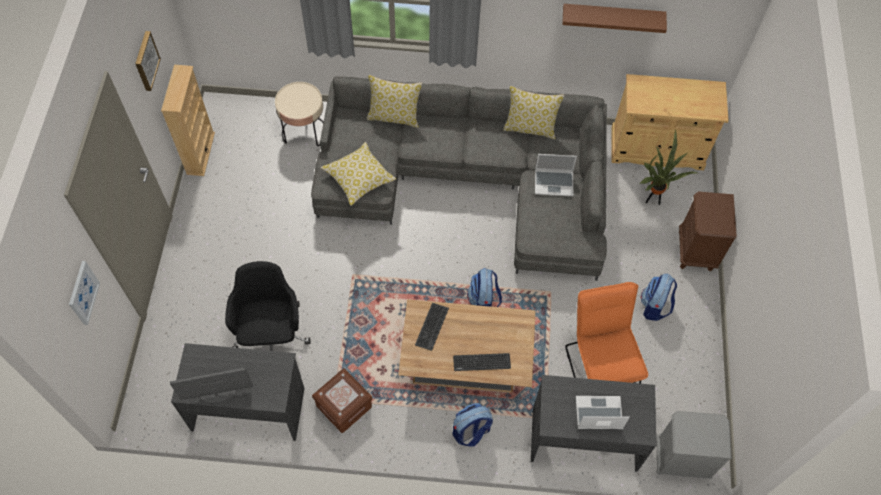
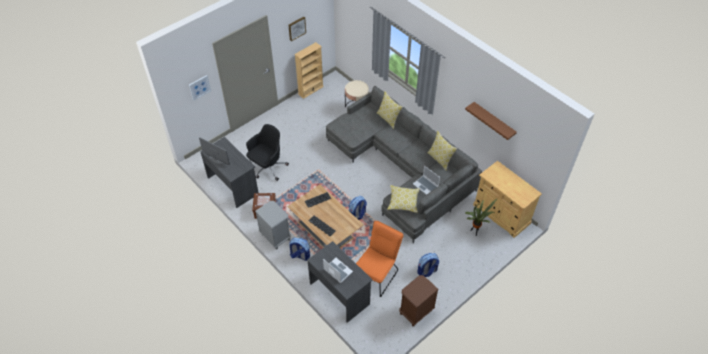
camera: 45 degrees right, 10 degrees down
pillow [320,142,396,206] -> pillow moved to [387,185,420,213]
grey nightstand [656,411,732,479] -> grey nightstand moved to [255,201,291,249]
brown nightstand [679,191,737,272] -> brown nightstand moved to [399,275,439,326]

